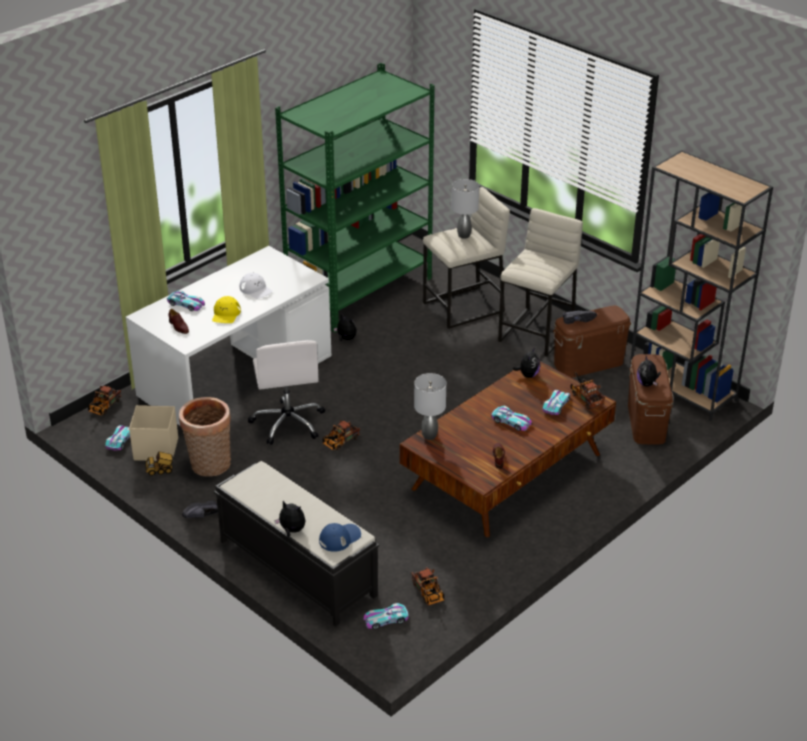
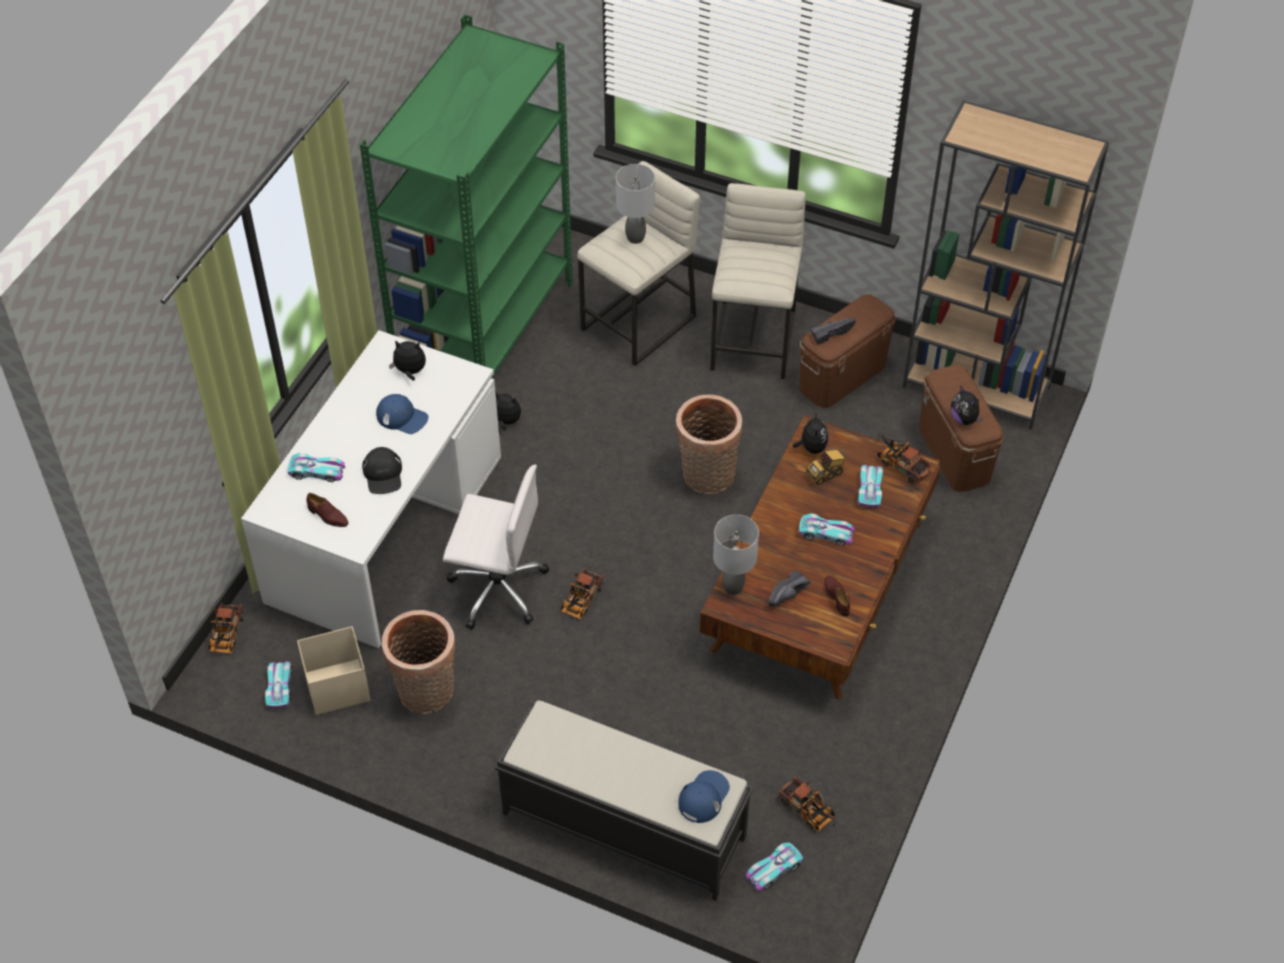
camera: 20 degrees left, 15 degrees up
toy truck [145,452,174,476] -> toy truck moved to [806,449,847,485]
black shoe [182,501,218,518] -> black shoe moved to [768,570,811,606]
yellow cap [212,296,241,323] -> black cap [362,447,402,494]
white cap [240,273,273,299] -> blue cap [376,394,428,434]
white office chair [248,340,325,445] -> white office chair turned 45 degrees counterclockwise [443,464,549,630]
plush toy [274,501,305,537] -> plush toy moved to [389,340,426,381]
none -> basket [676,395,742,494]

